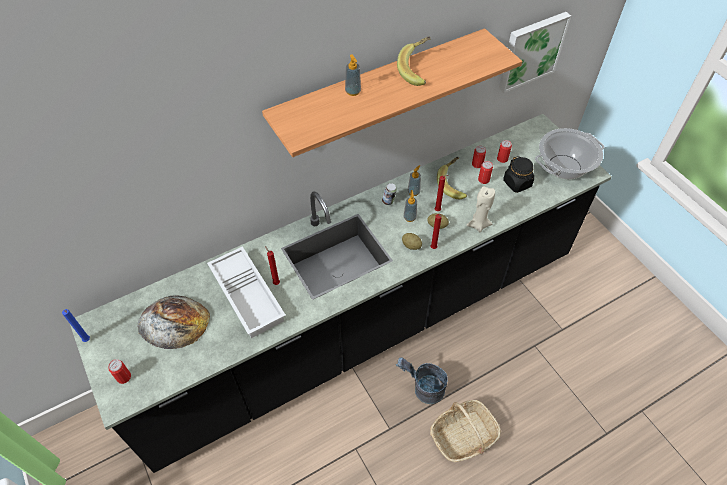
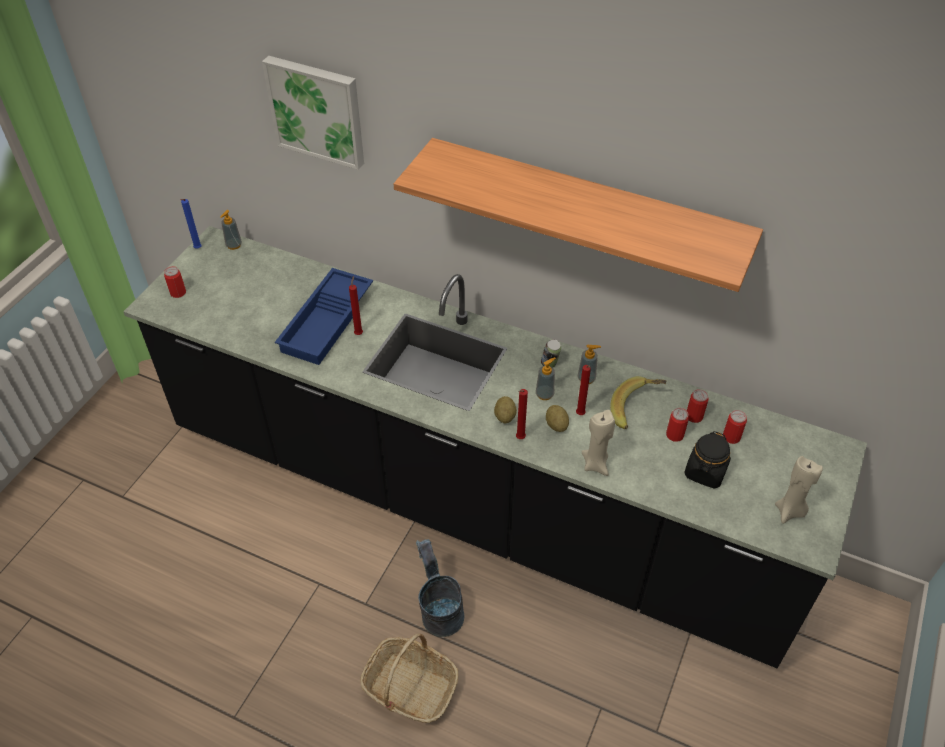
camera: 55 degrees right, 5 degrees down
bread [137,295,210,349] -> none
white tray [207,246,286,338] -> blue tray [275,268,373,365]
soap dispenser [345,54,361,96] -> soap dispenser moved to [220,210,242,250]
banana [397,37,430,86] -> none
picture [499,12,571,93] -> picture moved to [262,56,364,170]
cooking pot [535,128,604,179] -> beige candle [775,456,823,524]

